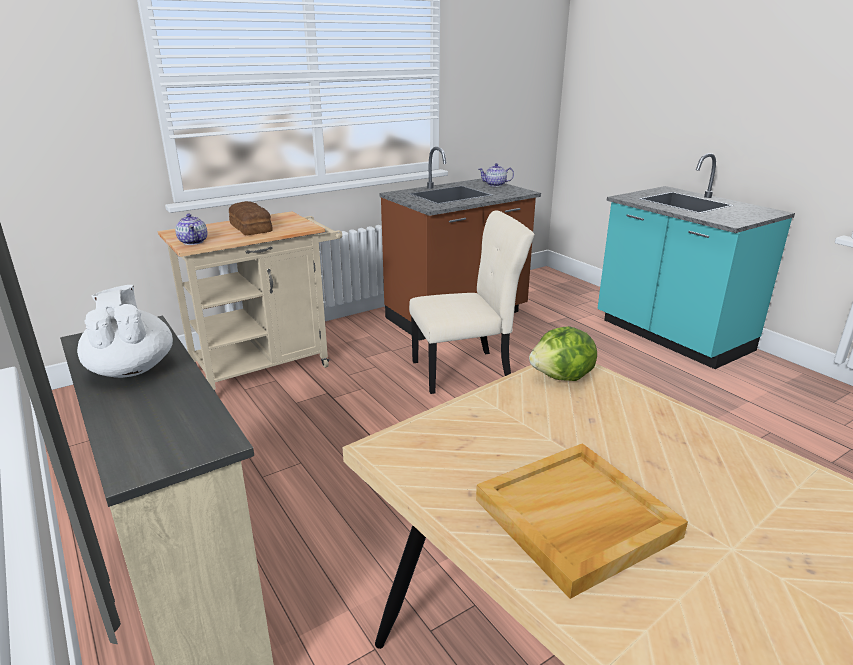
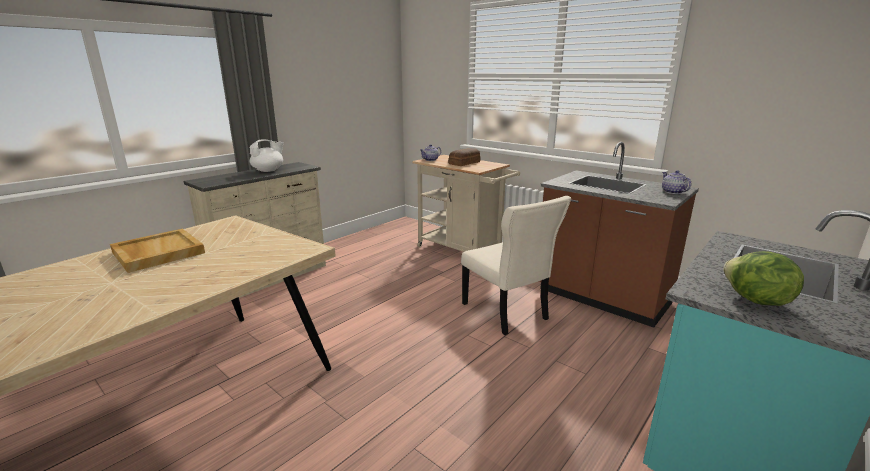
camera: 75 degrees right, 5 degrees down
lettuce [529,326,597,381] -> lettuce moved to [723,251,804,306]

